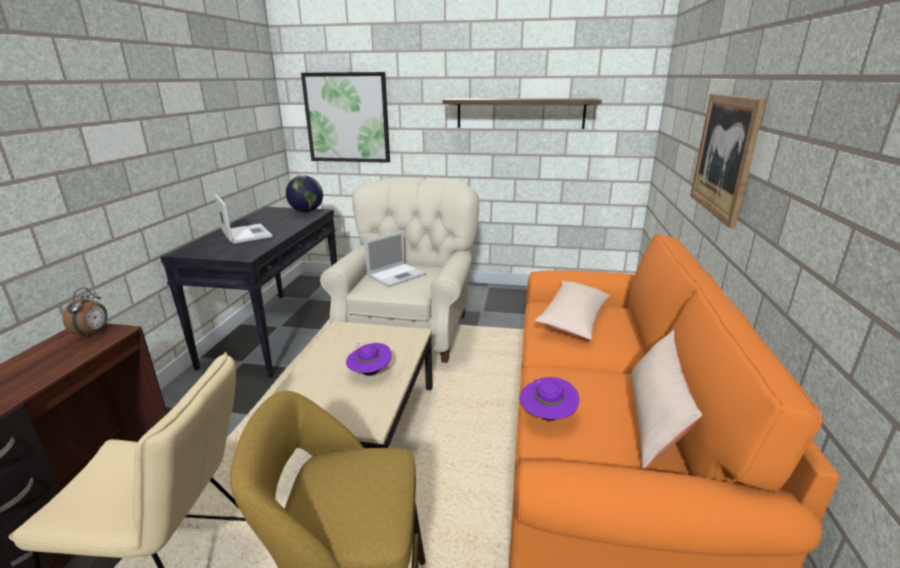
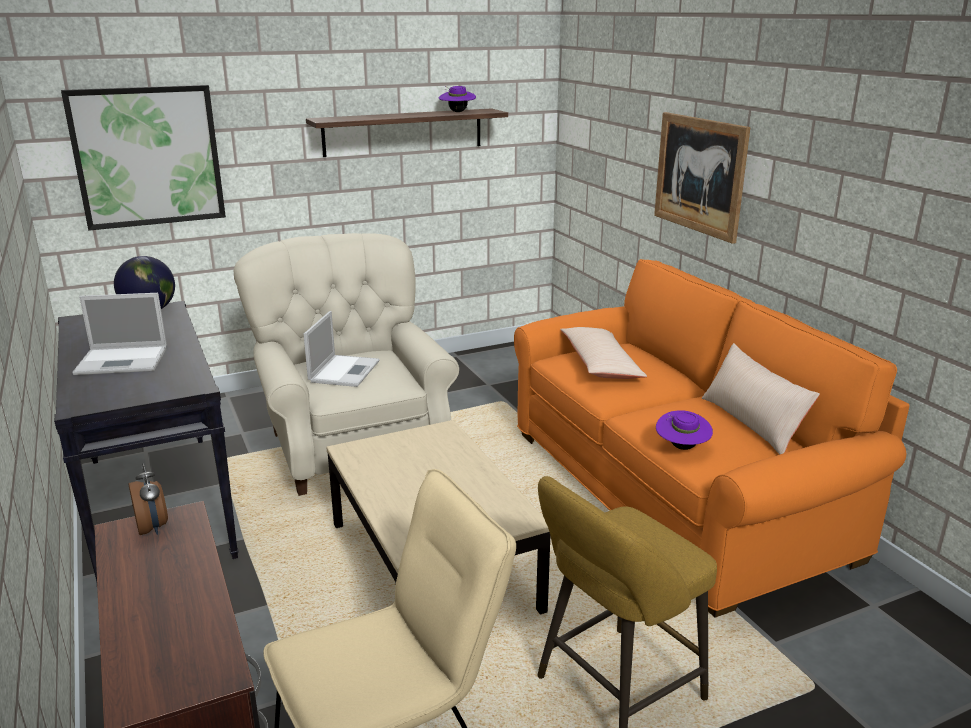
camera: 35 degrees left, 0 degrees up
laptop [214,194,273,244] -> laptop turned 150 degrees clockwise [72,293,167,375]
purple hat [346,343,392,376] -> purple hat moved to [439,86,476,112]

